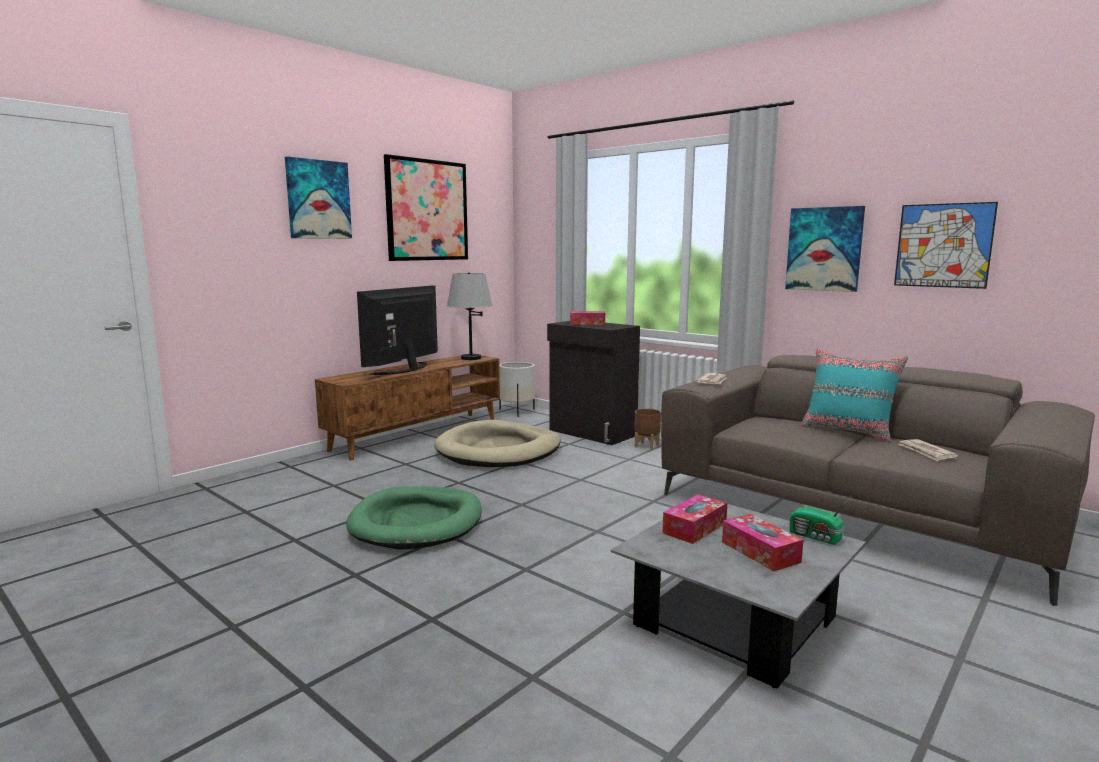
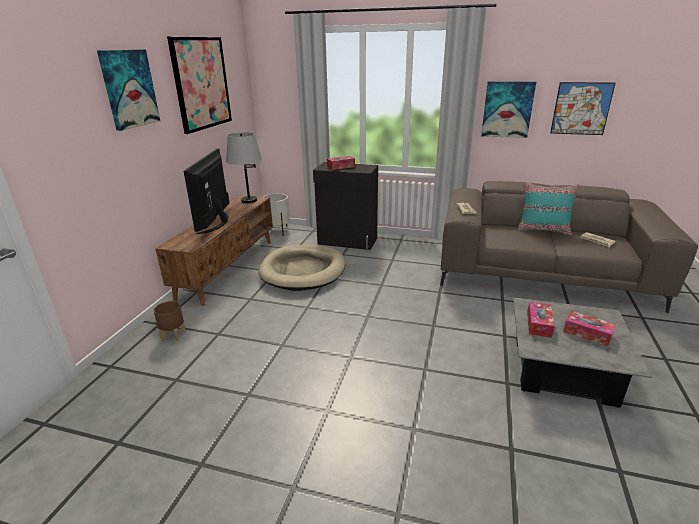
camera: 25 degrees left, 15 degrees up
green dog bed [346,486,482,550] -> none
brown planter [634,409,661,450] -> brown planter moved to [153,301,186,342]
radio [789,496,851,545] -> none

